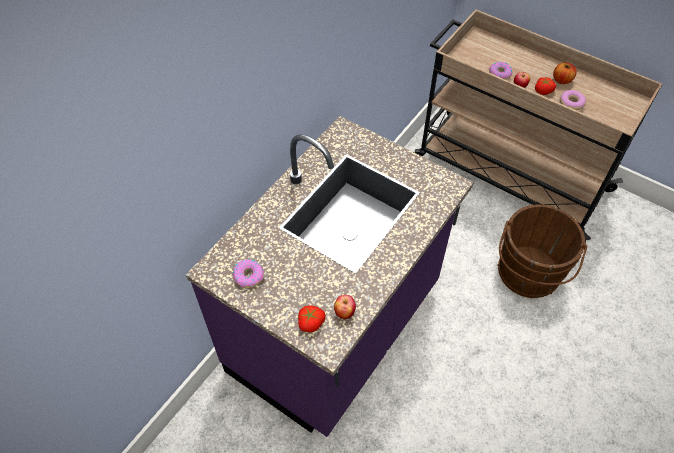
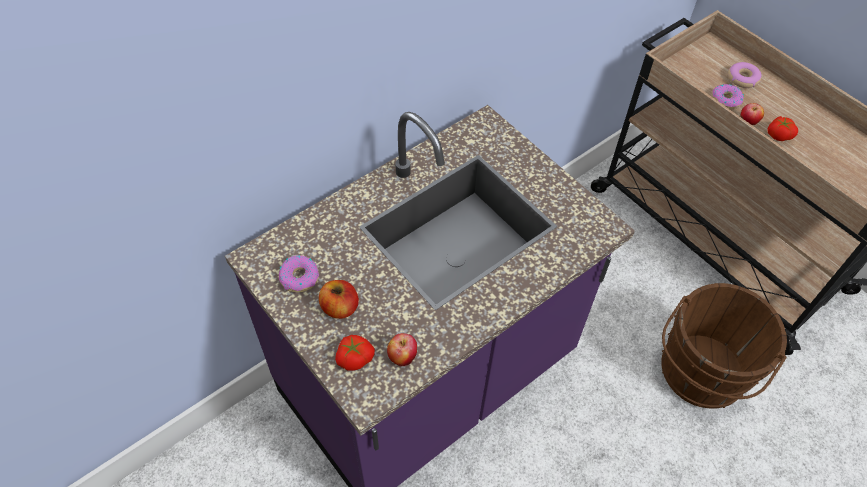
camera: 15 degrees right, 0 degrees up
apple [553,63,577,84] -> apple moved to [319,280,359,319]
donut [560,90,586,110] -> donut moved to [728,62,762,88]

